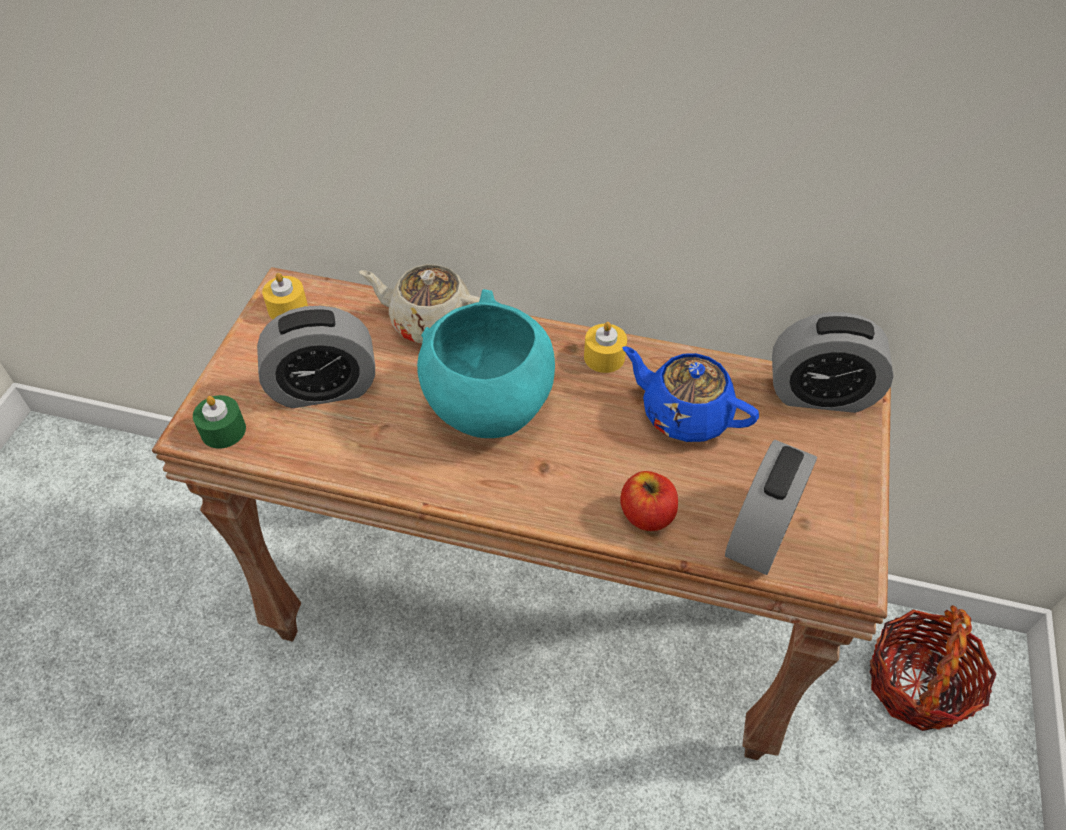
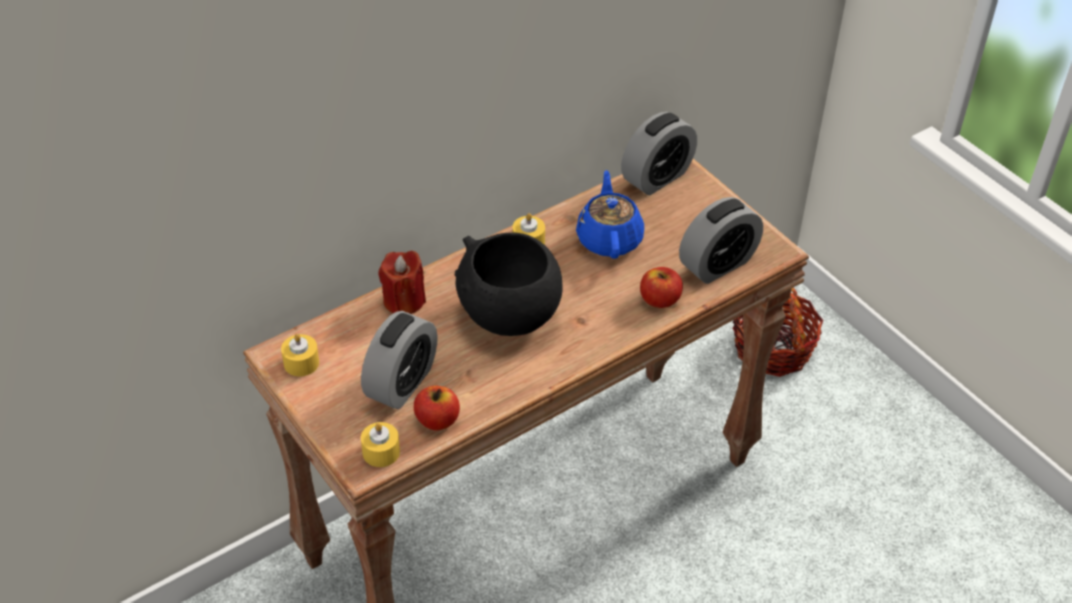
camera: 50 degrees left, 5 degrees down
green candle [193,395,246,449] -> yellow candle [361,422,400,467]
beige teapot [359,264,480,344] -> red candle [378,251,426,314]
turquoise bowl [417,289,555,438] -> black bowl [455,233,562,336]
blue teapot [622,346,759,442] -> blue teapot turned 105 degrees clockwise [576,170,644,259]
alarm clock [725,440,817,575] -> alarm clock turned 75 degrees clockwise [679,197,763,284]
none -> apple [414,386,460,431]

